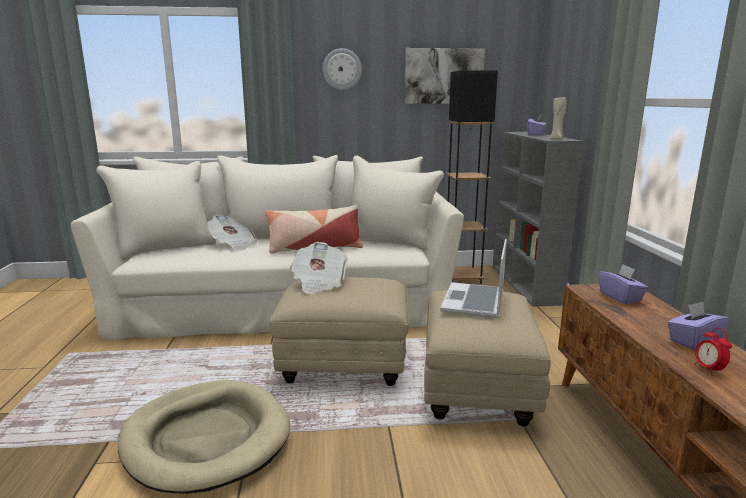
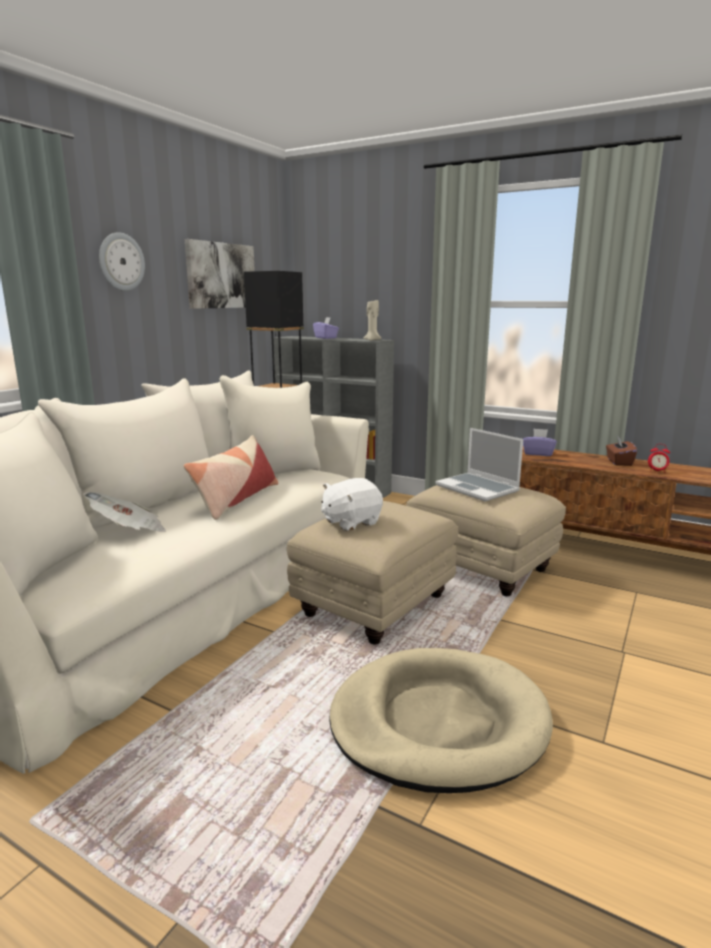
camera: 55 degrees left, 0 degrees up
newspaper [290,242,348,294] -> white plush toy [321,478,383,531]
purple tissue box [667,302,729,350] -> brown tissue box [606,435,637,466]

